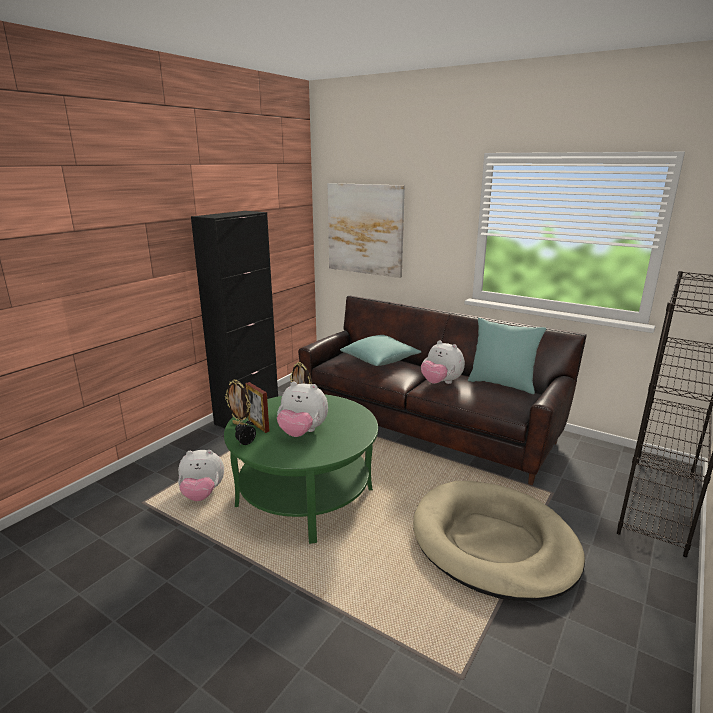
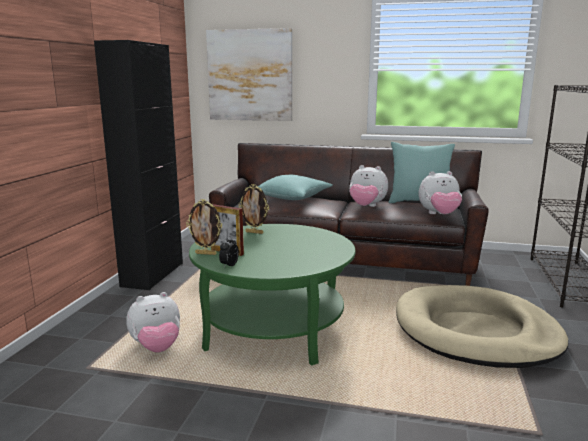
camera: 20 degrees left, 5 degrees down
plush toy [277,381,328,437] -> plush toy moved to [419,171,462,214]

